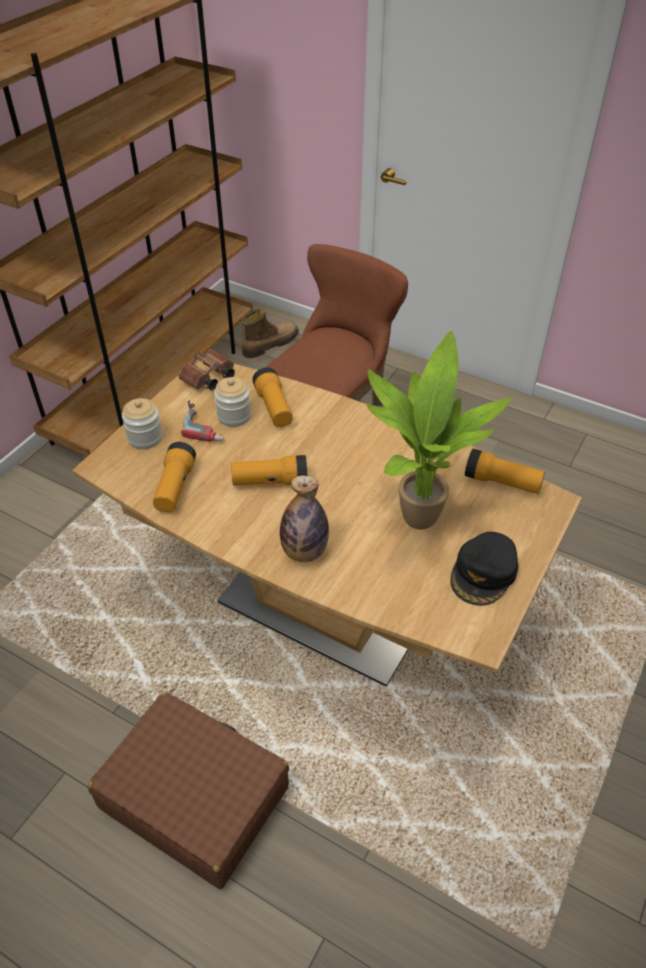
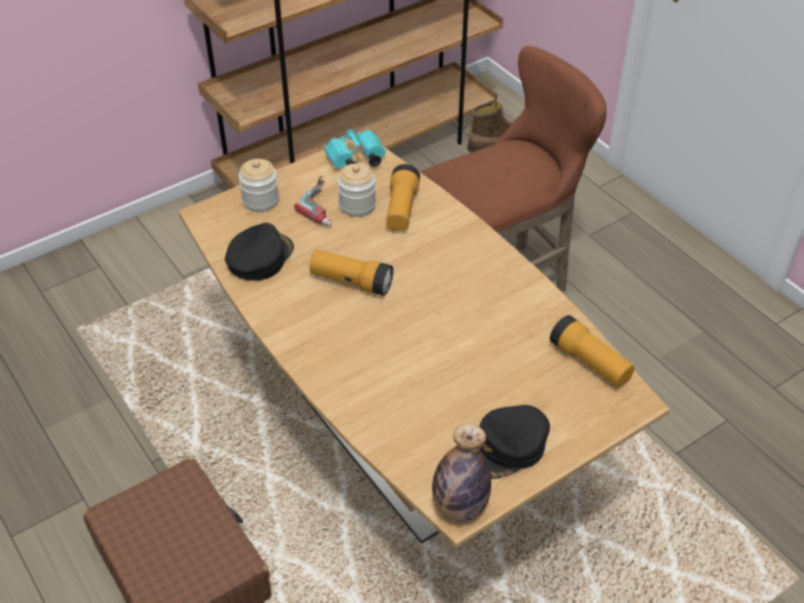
camera: 25 degrees right, 0 degrees up
flashlight [153,442,196,512] -> black cap [225,223,294,281]
brown binoculars [178,349,235,390] -> turquoise binoculars [324,129,386,168]
bottle [280,475,329,562] -> bottle moved to [432,424,491,522]
potted plant [366,331,511,530] -> none

